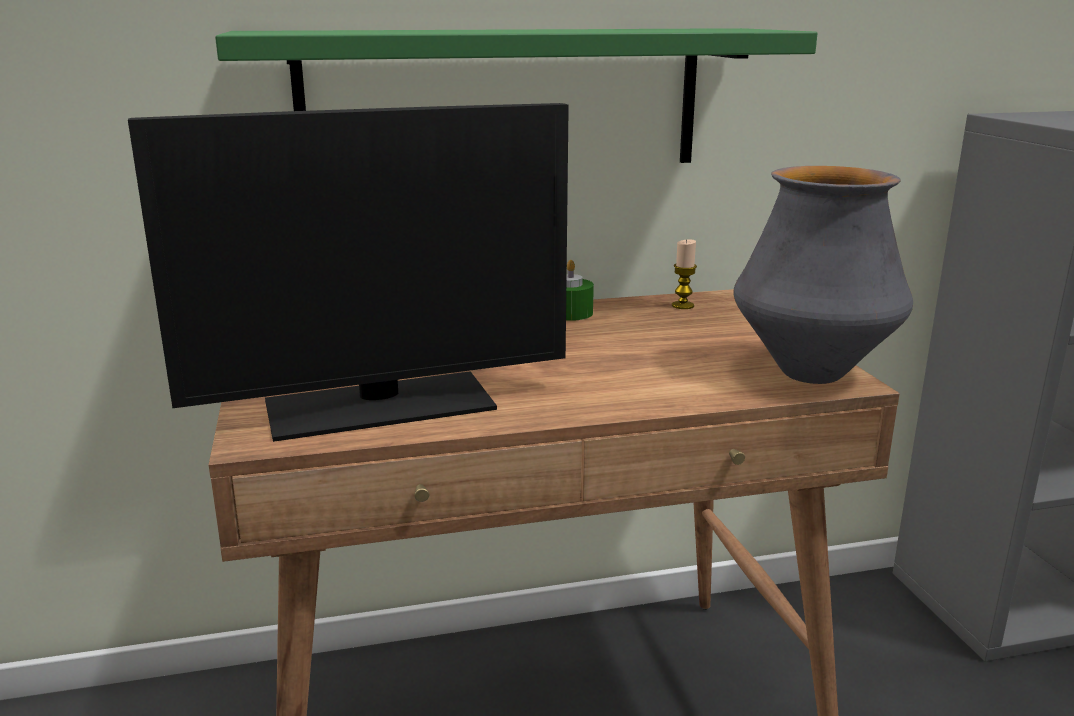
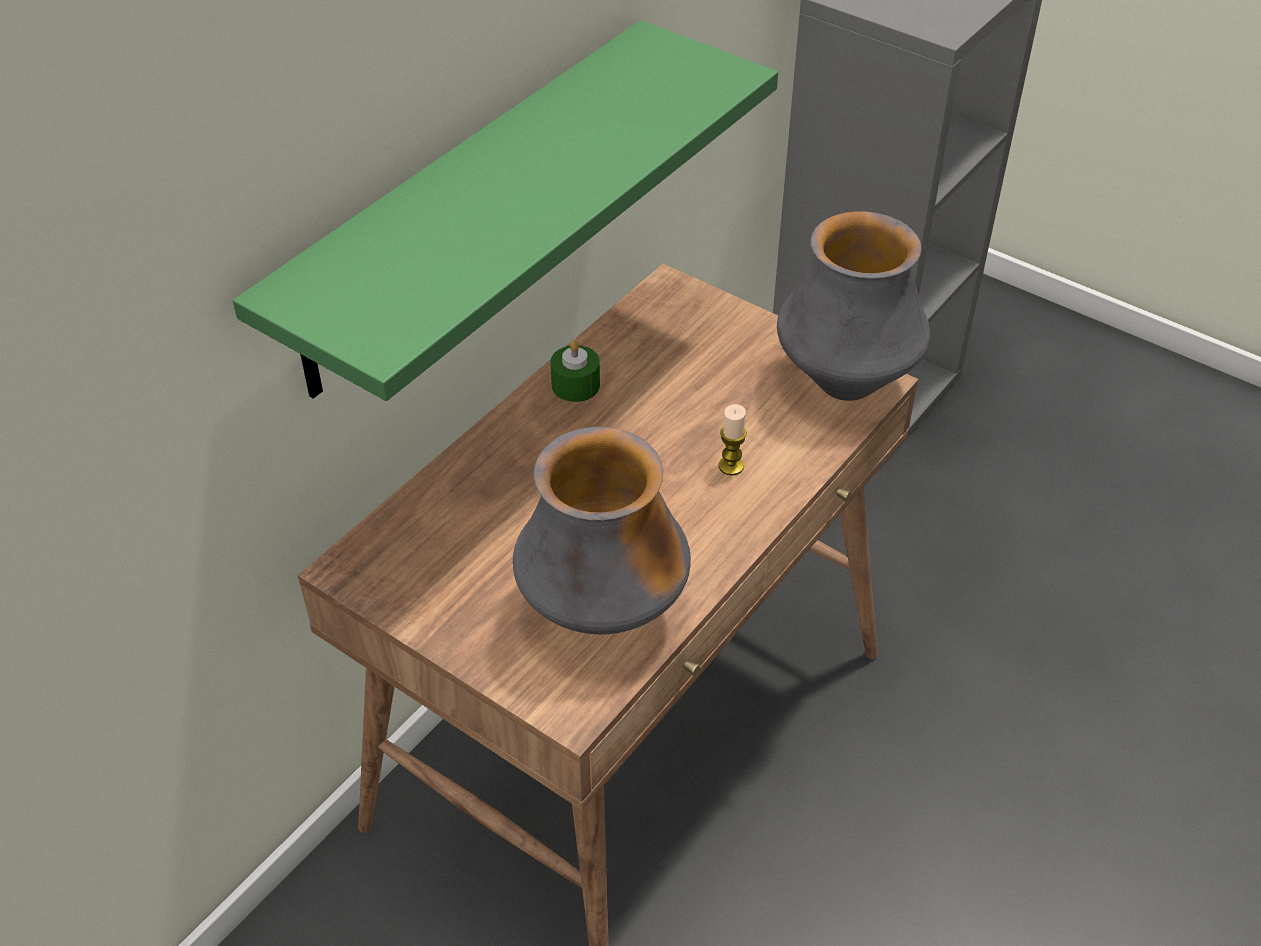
camera: 40 degrees left, 25 degrees up
monitor [128,103,569,442] -> vase [513,427,691,634]
candle [672,239,697,309] -> candle moved to [719,404,747,475]

